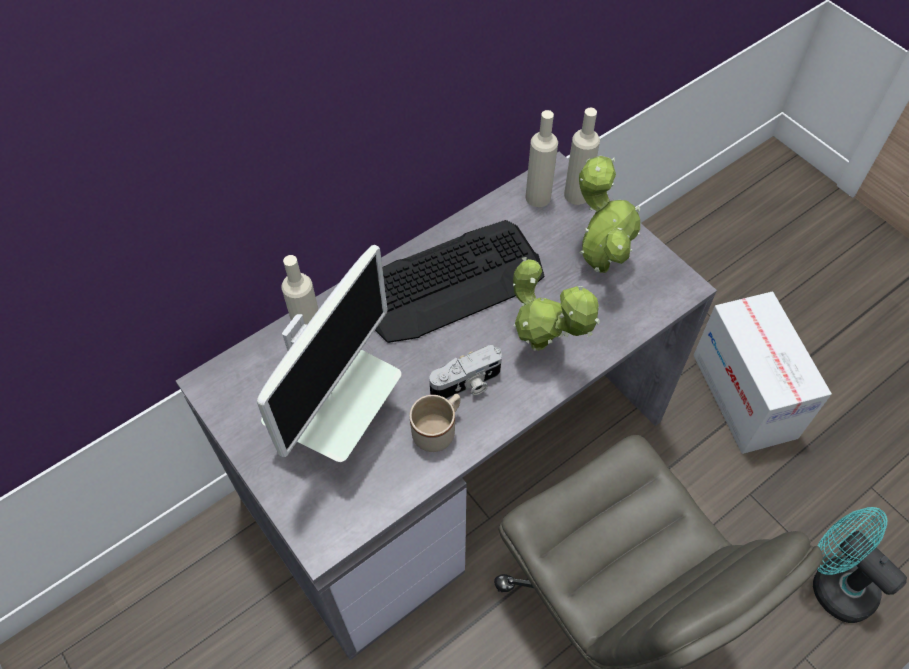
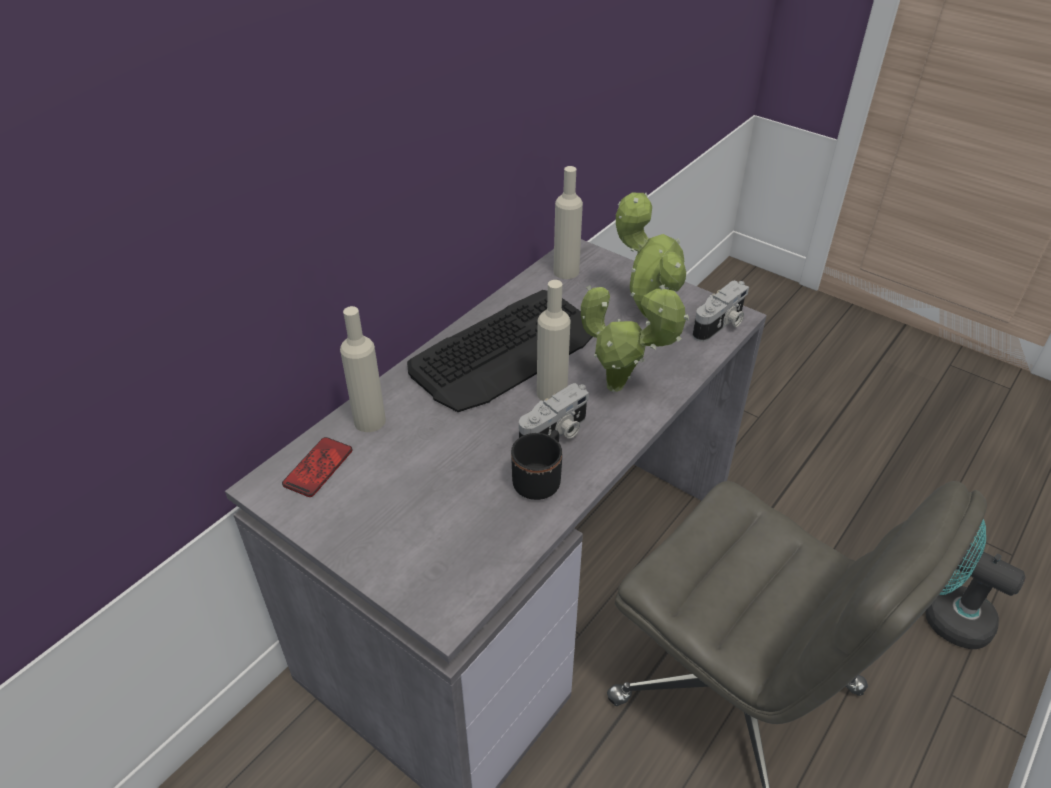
camera: 15 degrees left, 15 degrees down
monitor [257,245,402,462] -> none
beige mug [409,394,460,452] -> black mug [511,430,562,500]
beige bottle [564,108,600,205] -> beige bottle moved to [537,280,571,401]
cardboard box [694,291,832,454] -> none
none -> phone [282,437,352,497]
none -> camera [693,280,749,342]

